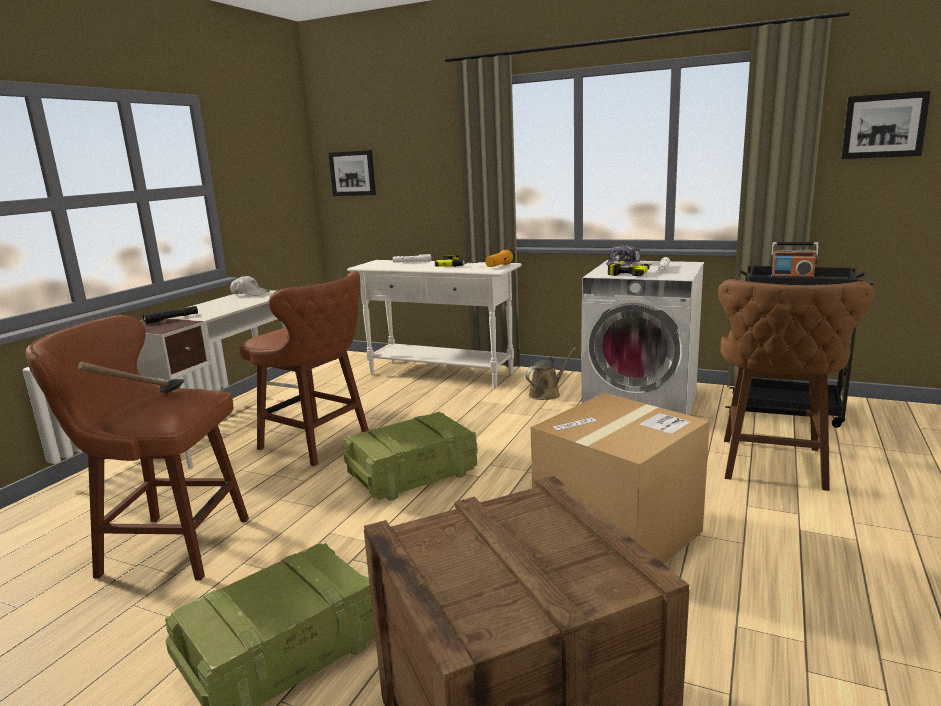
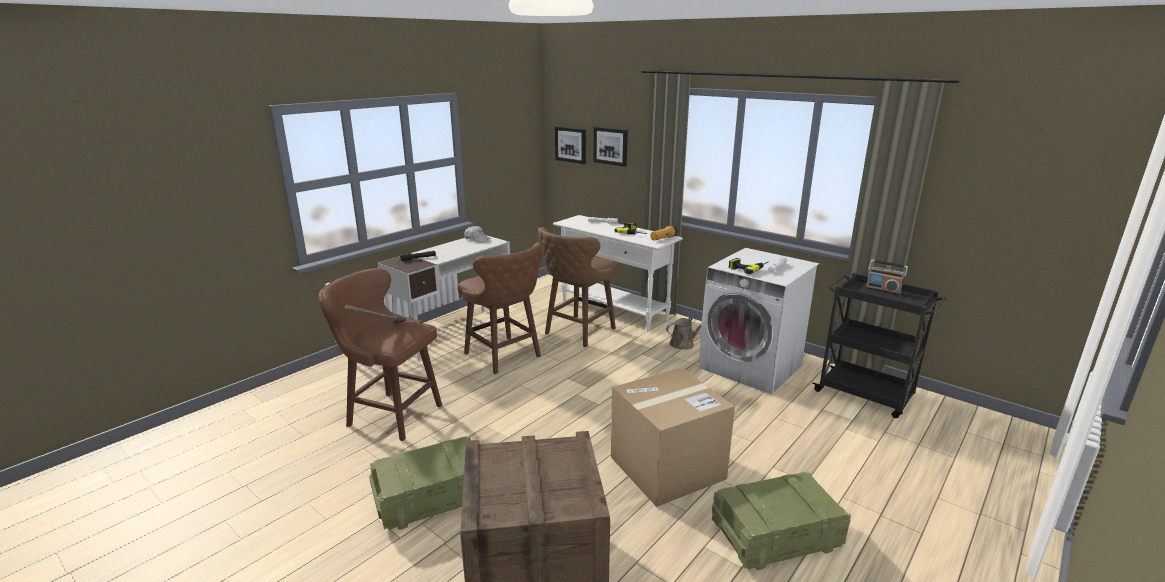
camera: 15 degrees right, 5 degrees up
crate [344,412,478,501] -> crate moved to [712,471,851,570]
cap [606,244,641,266] -> none
brown stool [718,279,874,491] -> brown stool moved to [538,227,618,347]
picture [841,91,931,159] -> picture moved to [593,127,628,167]

